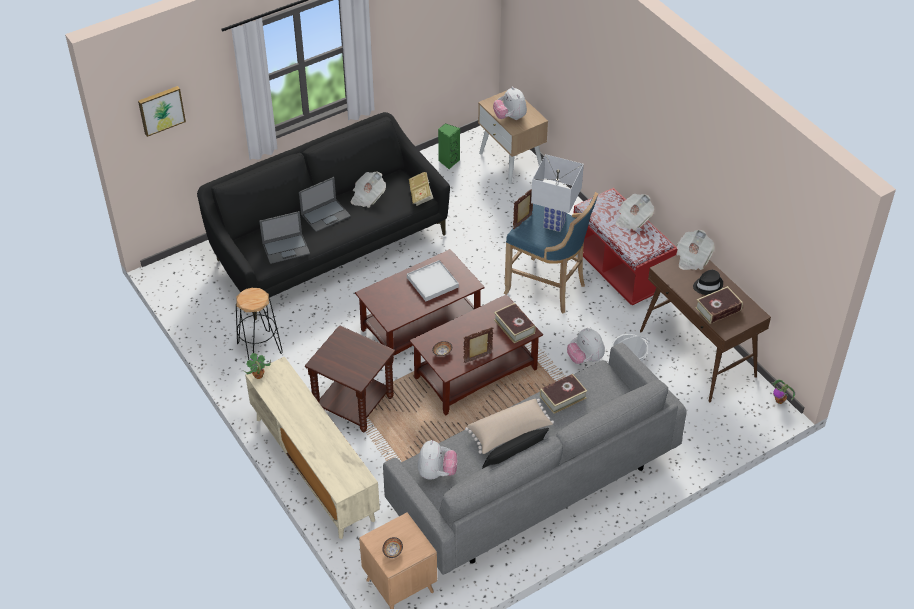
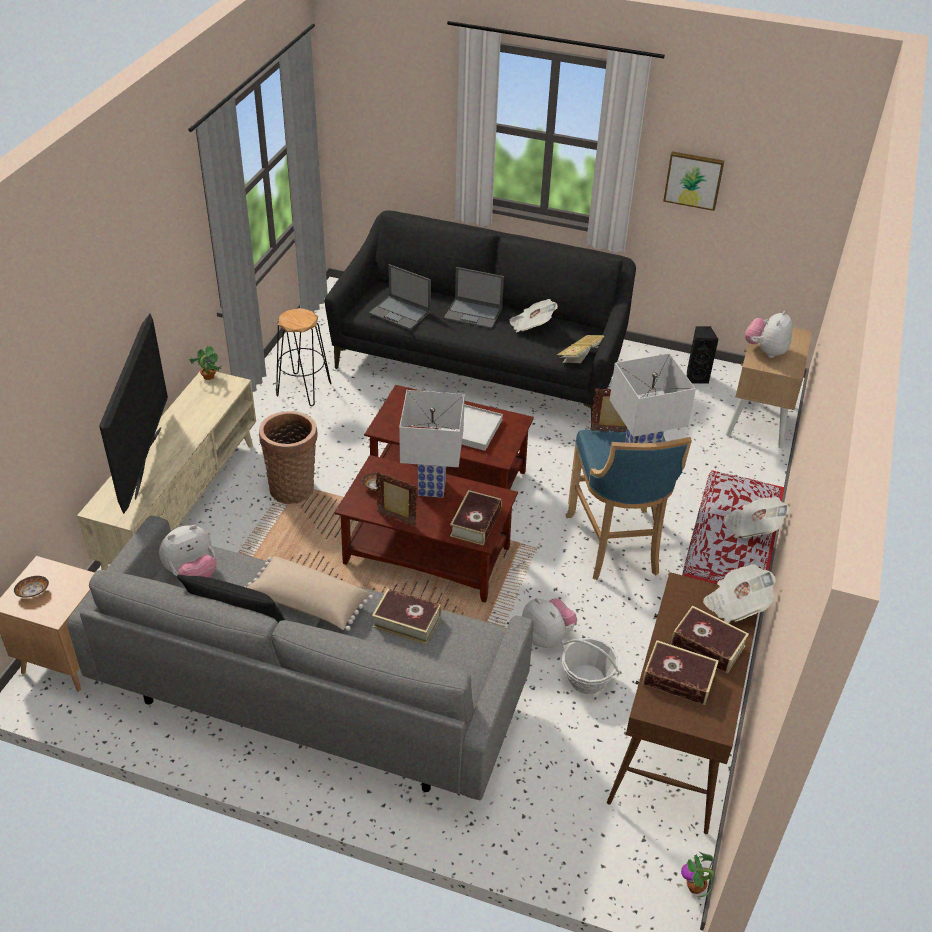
camera: 50 degrees right, 5 degrees down
picture [138,86,186,137] -> picture moved to [663,151,724,211]
brown side table [305,325,395,432] -> basket [259,411,318,504]
green speaker [438,123,460,169] -> black speaker [687,326,719,384]
plush toy [567,328,605,364] -> plush toy turned 120 degrees clockwise [522,598,577,648]
black hat [693,270,723,295] -> book [671,606,749,673]
none -> television [99,314,168,514]
none -> white table lamp [399,390,465,498]

